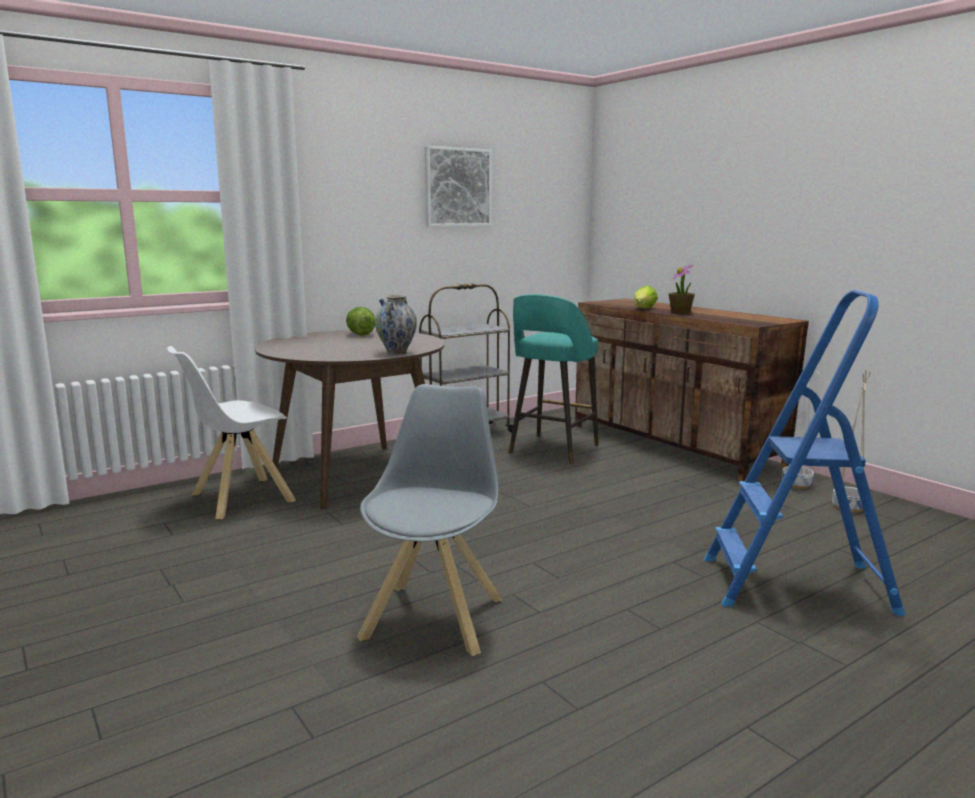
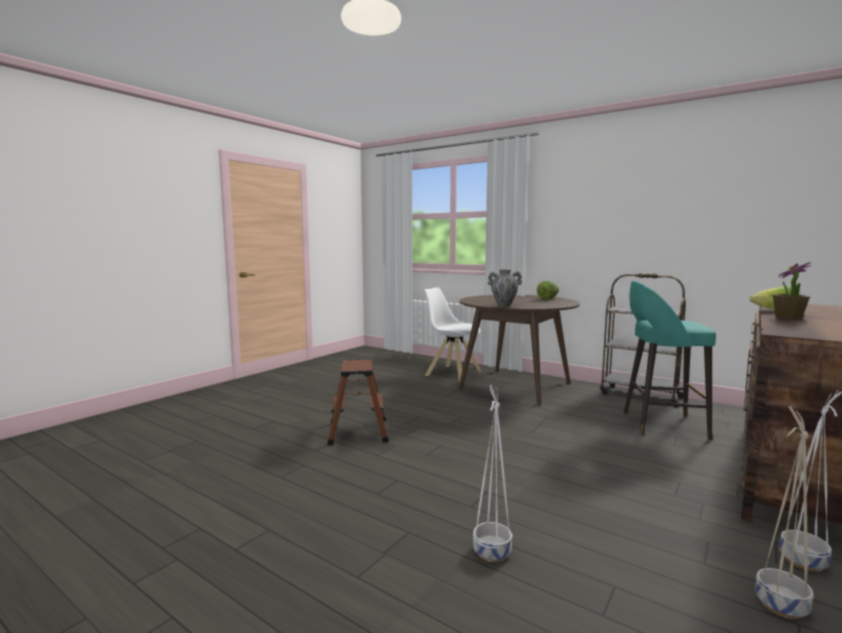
camera: 70 degrees right, 5 degrees down
grey chair [357,384,503,656] -> brown step ladder [327,359,389,445]
picture [424,146,492,227] -> none
blue step ladder [704,290,906,616] -> white planter [473,385,513,562]

